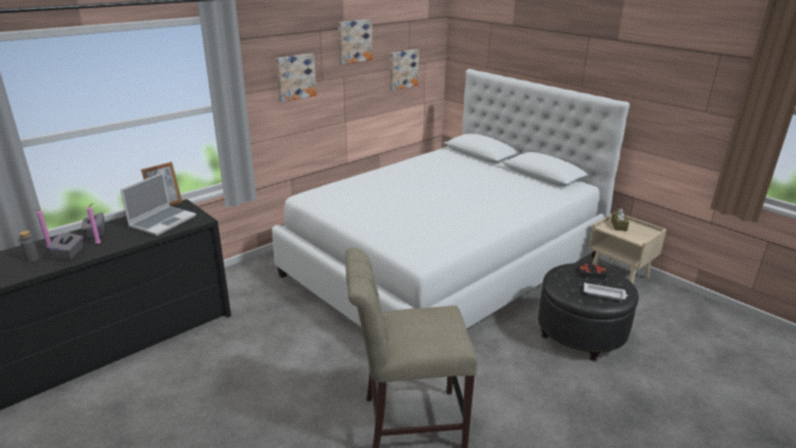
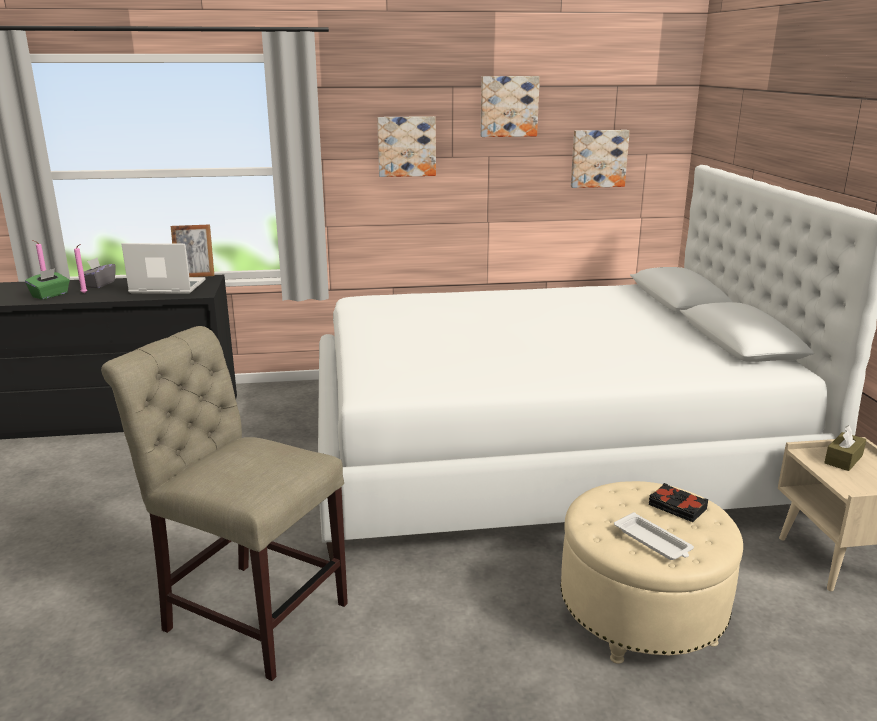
camera: 35 degrees right, 5 degrees down
grey bottle [19,231,39,262] -> none
grey tissue box [49,230,83,260] -> green tissue box [25,268,70,300]
laptop [120,172,196,236] -> laptop turned 150 degrees counterclockwise [121,243,206,294]
black ottoman [538,263,639,362] -> beige ottoman [560,481,743,664]

